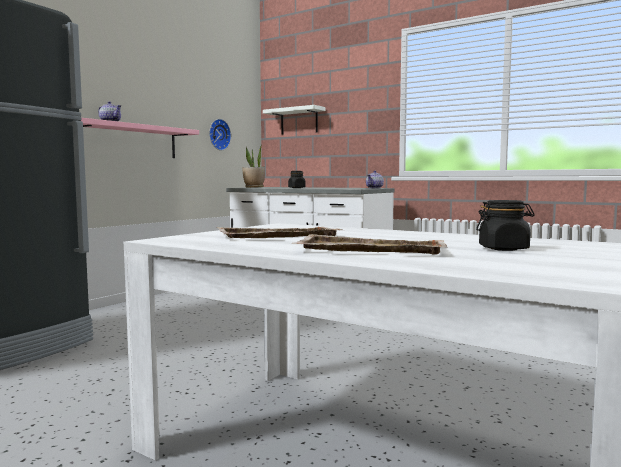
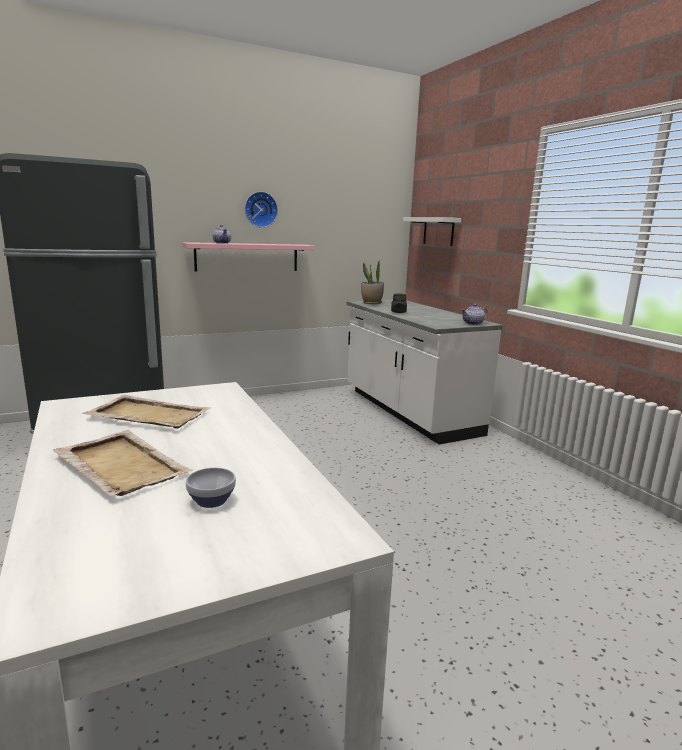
camera: 30 degrees right, 10 degrees up
wall clock [209,119,231,150] -> wall clock moved to [245,191,278,228]
black jar [476,200,535,251] -> bowl [186,467,236,508]

